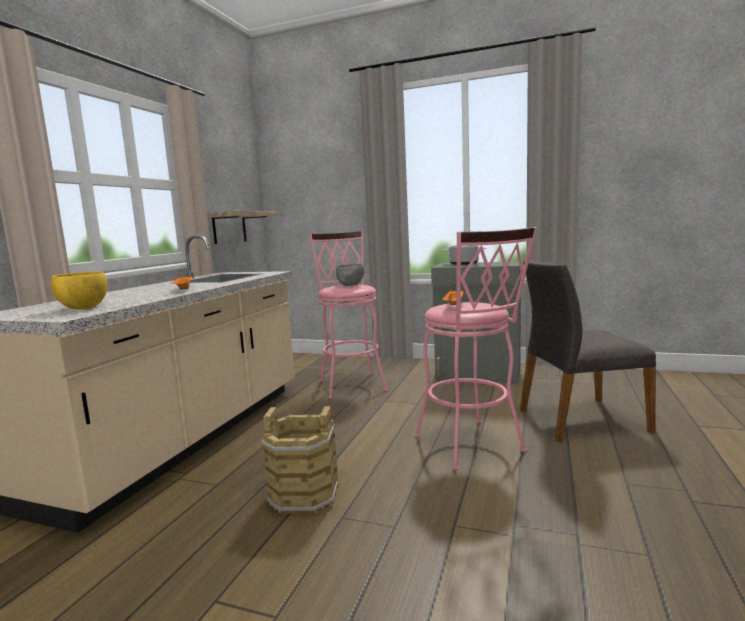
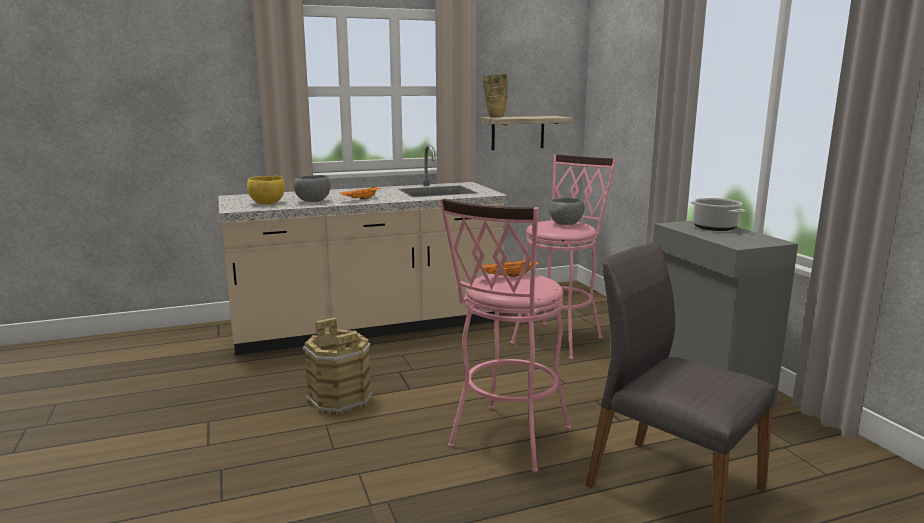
camera: 50 degrees right, 5 degrees up
none -> grey bowl [294,175,331,202]
none -> beige vase [483,74,508,118]

